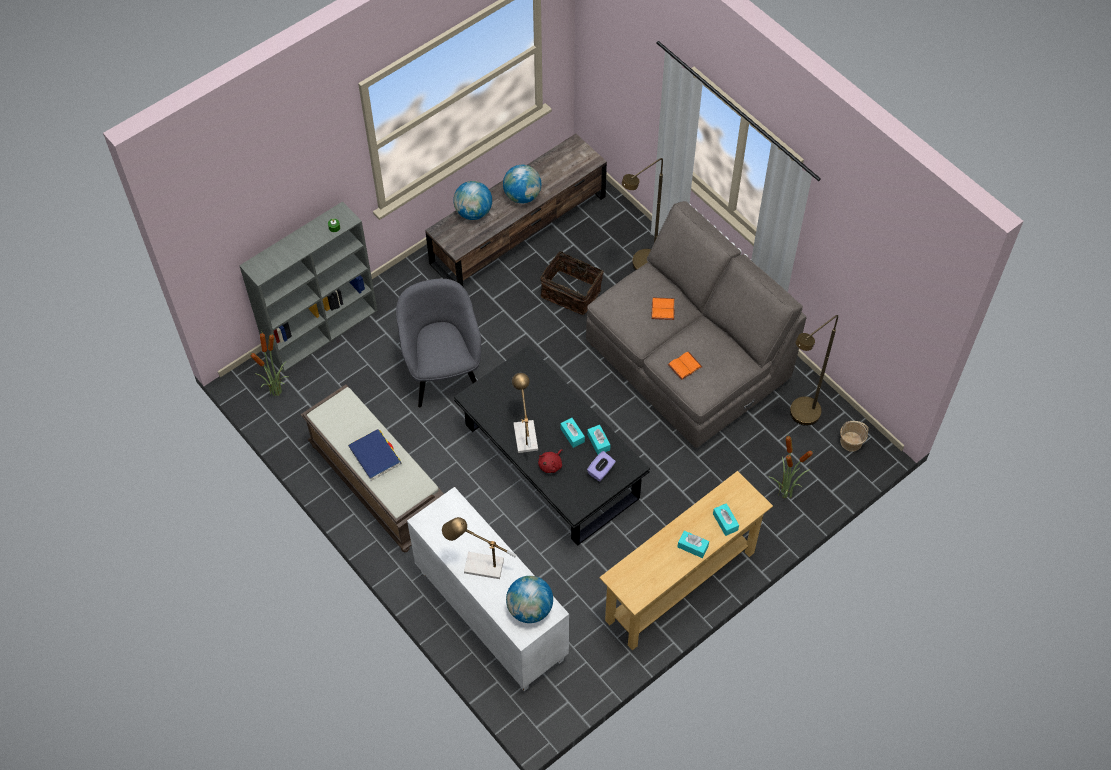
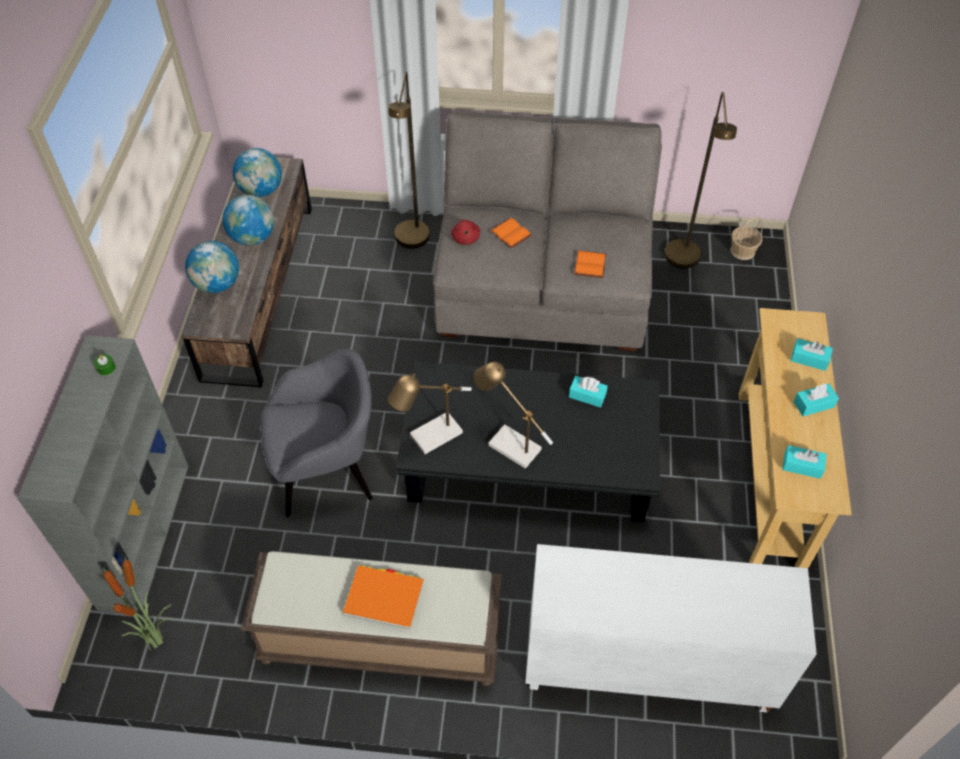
camera: 45 degrees left, 5 degrees down
blue book [348,429,401,481] -> orange book [343,565,424,629]
grey armchair [396,279,481,407] -> grey armchair turned 135 degrees clockwise [260,348,373,517]
table lamp [442,517,516,579] -> table lamp moved to [388,374,472,454]
globe [506,576,553,623] -> globe moved to [233,148,282,197]
red plush toy [538,449,563,473] -> red plush toy moved to [451,219,480,245]
basket [540,246,604,315] -> none
turquoise tissue box [560,418,585,448] -> turquoise tissue box moved to [782,445,827,479]
purple tissue box [587,451,616,482] -> none
potted plant [768,436,814,498] -> none

